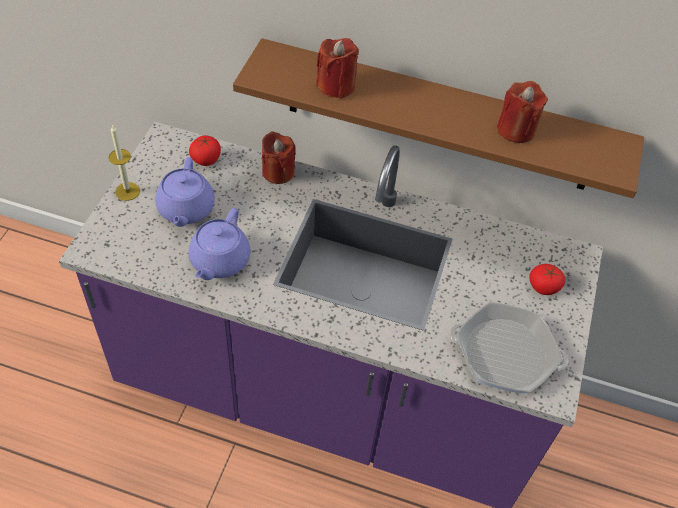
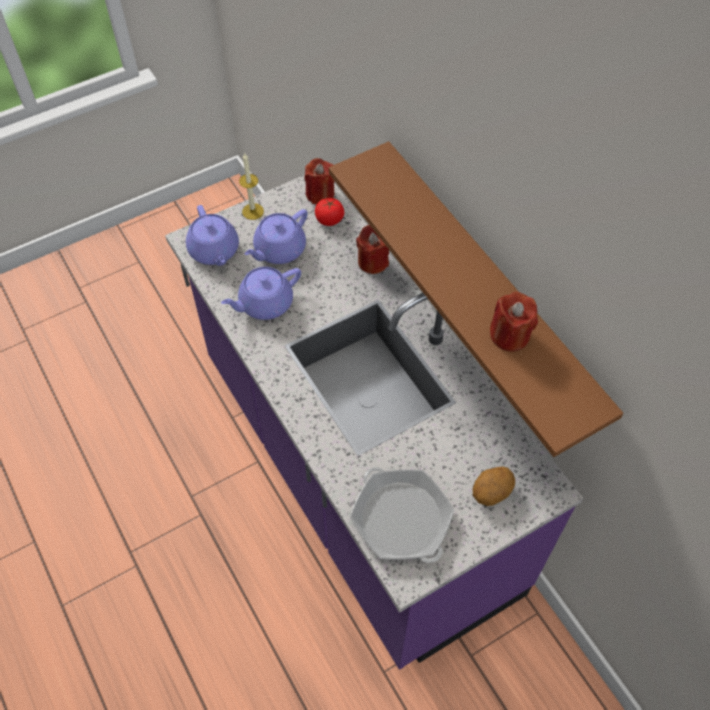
camera: 45 degrees right, 5 degrees up
red candle [316,38,359,99] -> red candle moved to [304,158,335,204]
tomato [529,264,565,295] -> potato [473,467,515,506]
none -> purple teapot [186,205,239,266]

